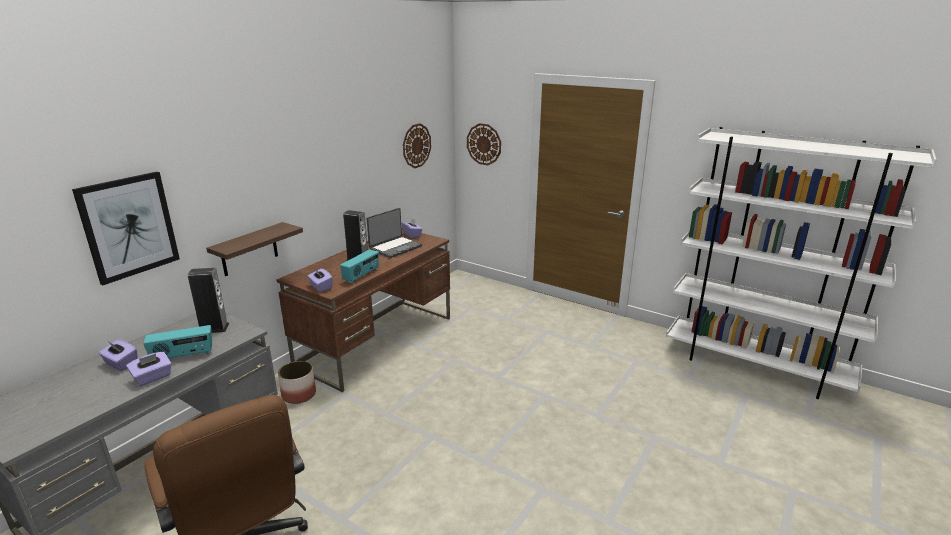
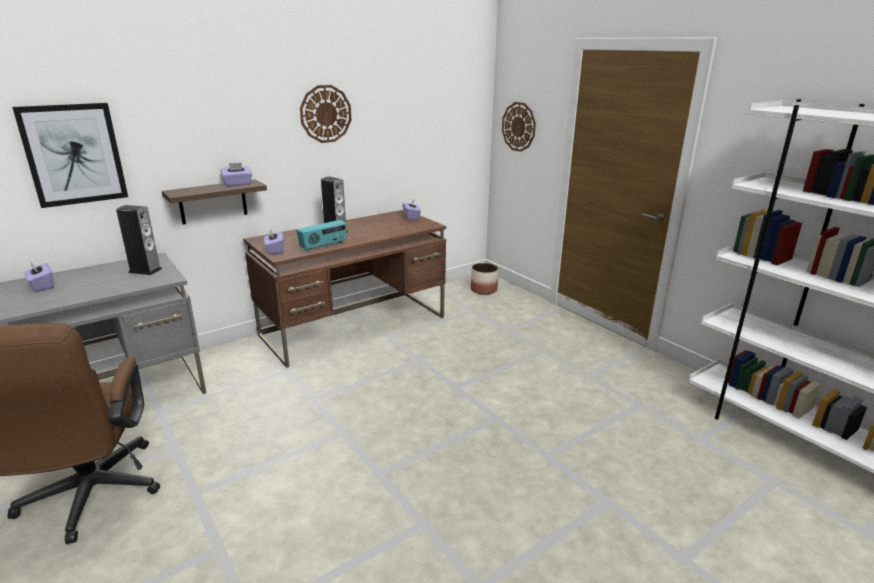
camera: 20 degrees right, 0 degrees up
purple tissue box [126,352,172,386] -> purple tissue box moved to [220,163,252,186]
radio [143,325,212,358] -> none
planter [278,361,316,404] -> planter moved to [471,263,498,295]
laptop [366,208,422,258] -> none
wall clock [403,123,431,168] -> wall clock moved to [300,85,351,143]

